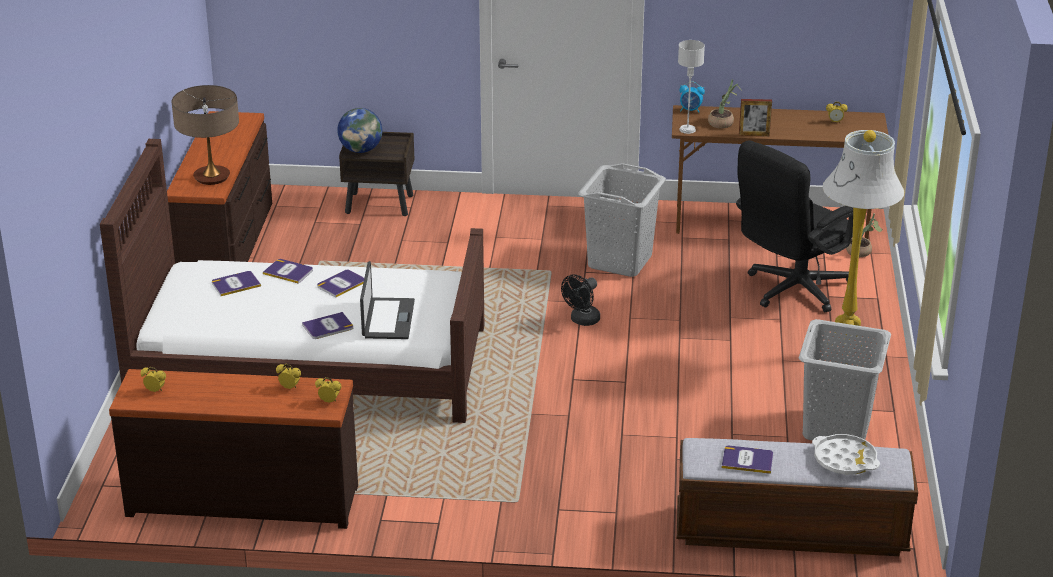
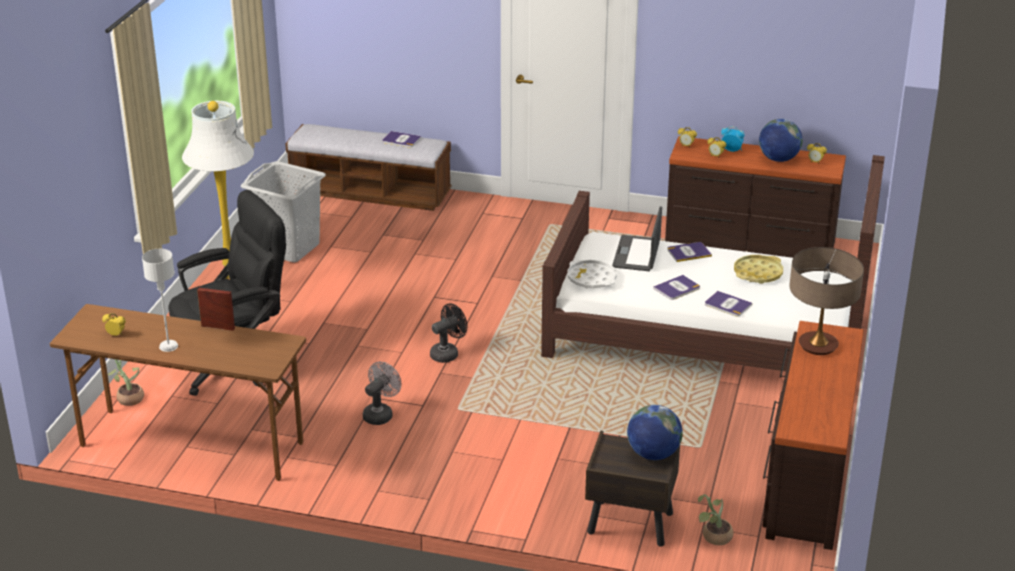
camera: 170 degrees left, 0 degrees up
book [212,271,261,296] -> none
grey laundry basket [578,163,666,277] -> grey fan [363,362,401,425]
grey table lamp [678,40,705,134] -> grey table lamp moved to [142,249,178,352]
alarm clock [679,82,705,113] -> alarm clock moved to [721,126,745,152]
potted plant [708,80,740,128] -> potted plant moved to [698,494,734,545]
white tray [812,434,880,475] -> white tray moved to [567,260,617,288]
none -> yellow tray [734,255,783,284]
none -> globe [759,119,803,162]

